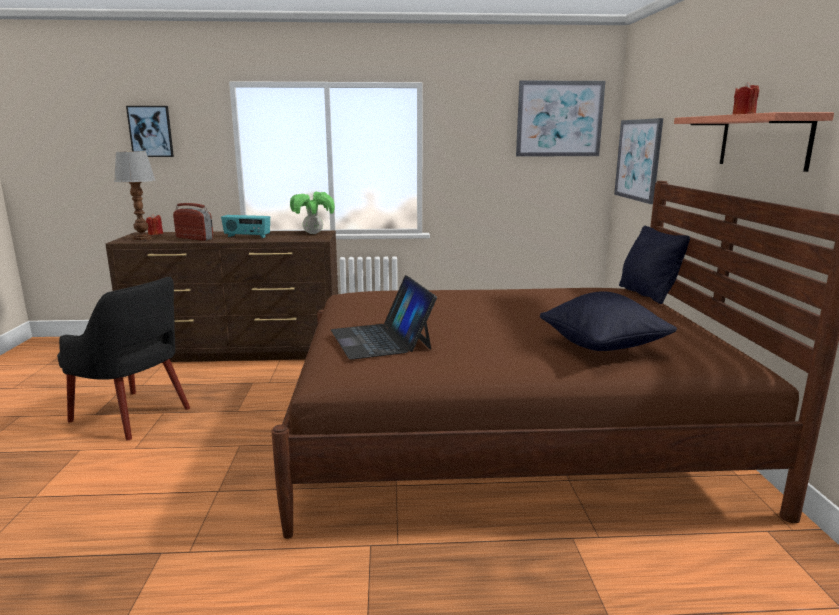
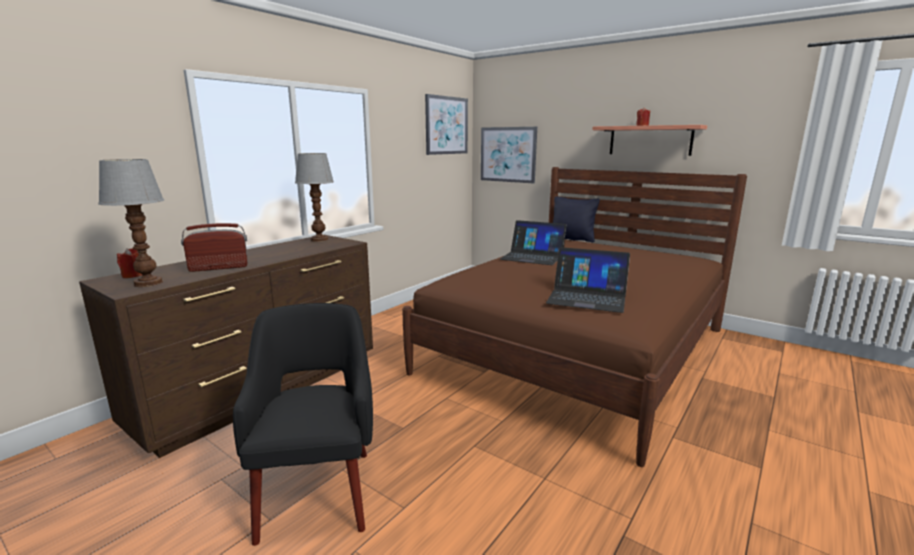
camera: 50 degrees left, 0 degrees up
black armchair [57,277,190,441] -> black armchair turned 75 degrees counterclockwise [233,303,373,546]
picture [126,106,174,157] -> none
radio [221,215,270,238] -> none
potted plant [290,192,335,234] -> table lamp [295,153,334,242]
black pillow [540,291,677,351] -> none
none -> laptop [500,220,567,265]

